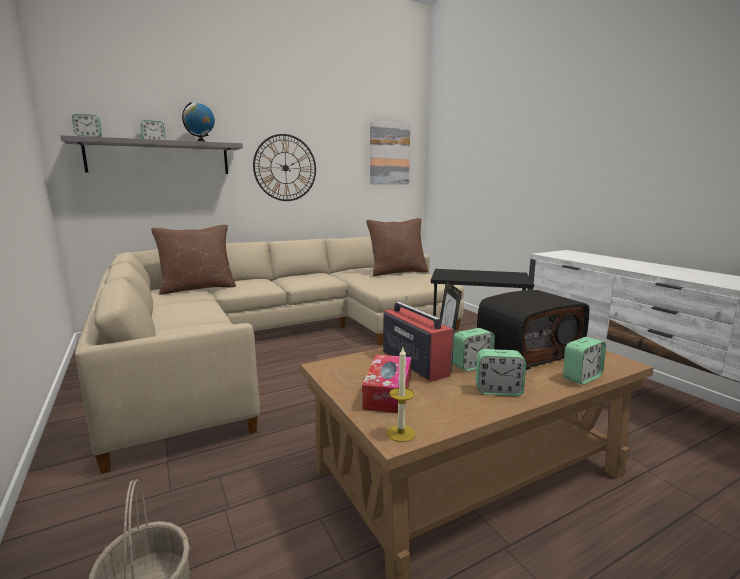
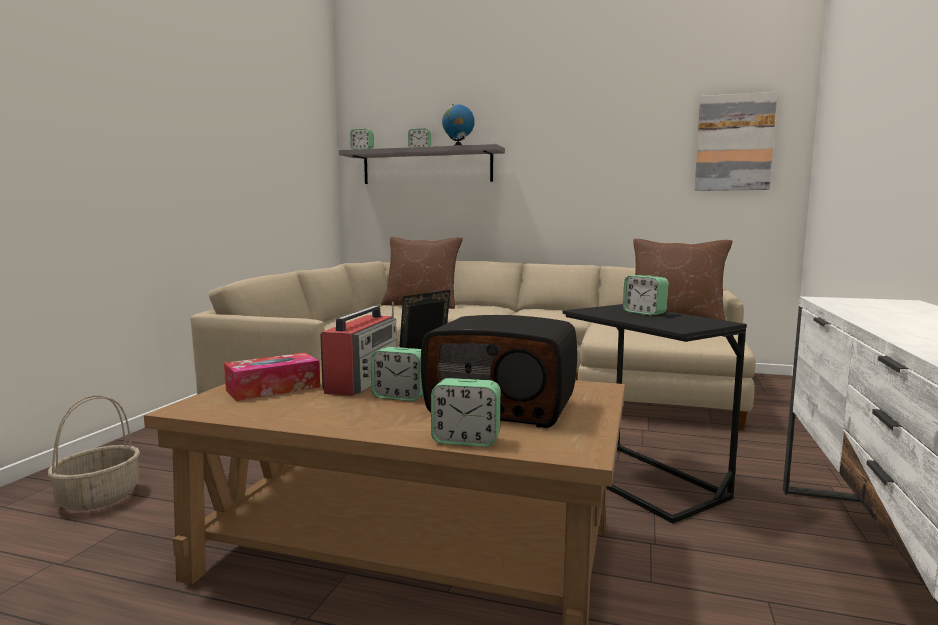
camera: 45 degrees right, 5 degrees down
wall clock [253,134,316,201] -> none
candle [387,348,415,442] -> none
alarm clock [475,349,526,396] -> alarm clock moved to [623,275,669,315]

